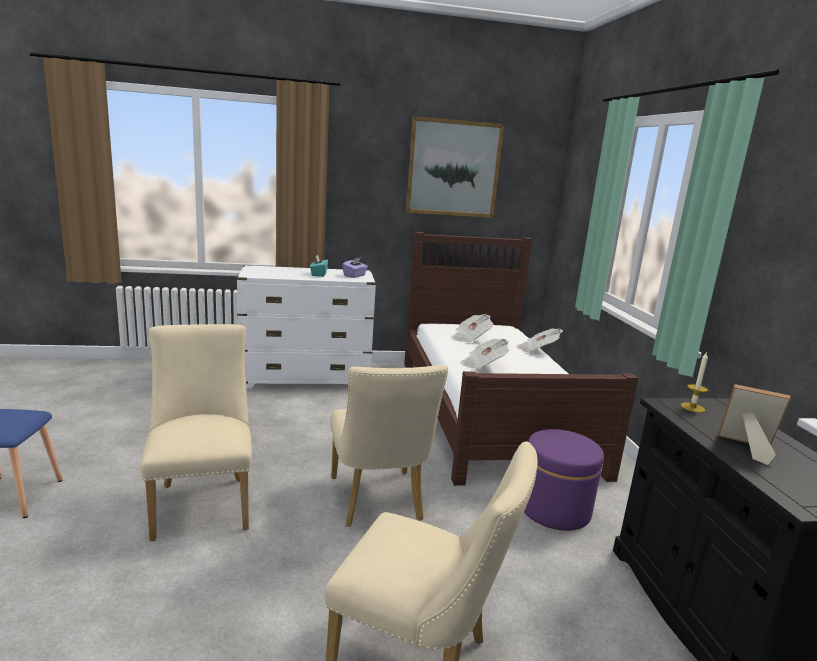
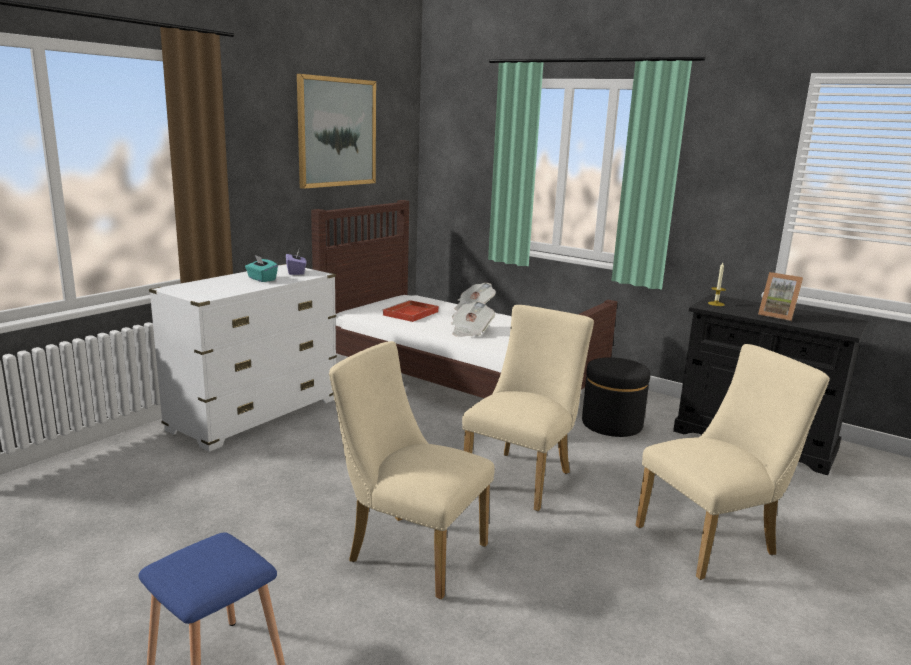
camera: 45 degrees left, 0 degrees up
beige chair [330,365,448,527] -> beige chair turned 90 degrees counterclockwise [462,305,594,511]
newspaper [451,314,493,342] -> red tray [382,300,439,322]
purple ottoman [524,429,604,531] -> black ottoman [582,357,650,437]
picture frame [718,384,791,465] -> picture frame turned 120 degrees counterclockwise [758,272,803,321]

